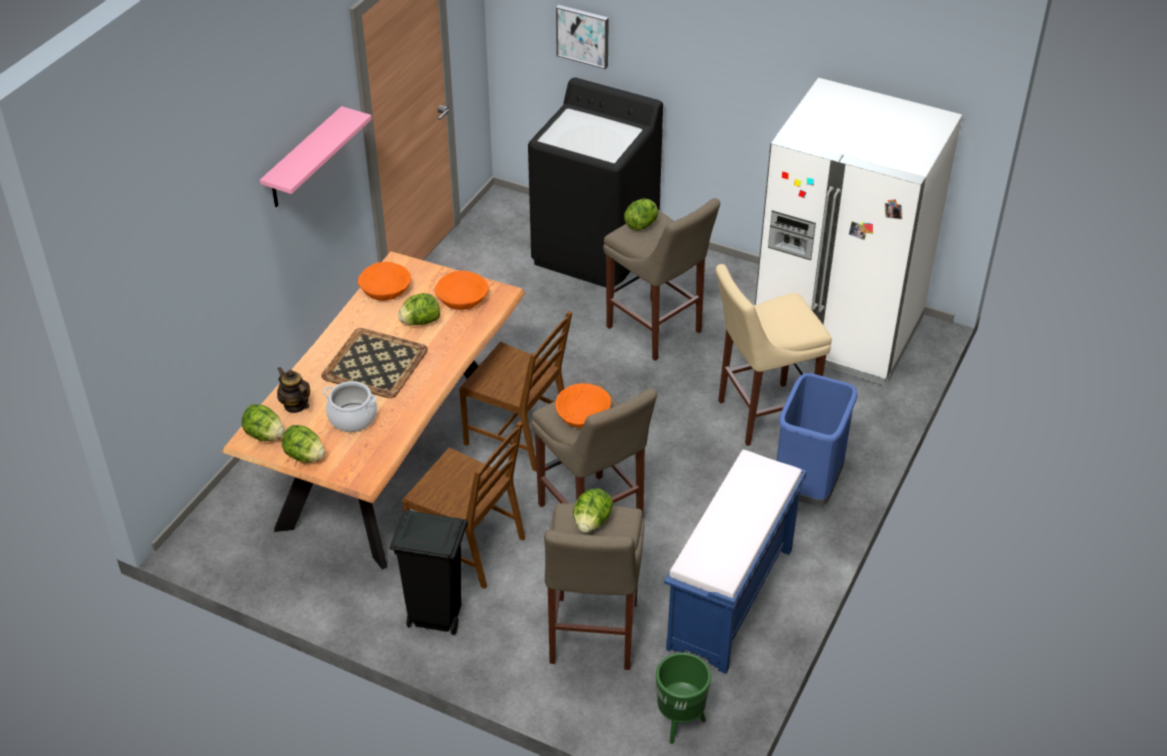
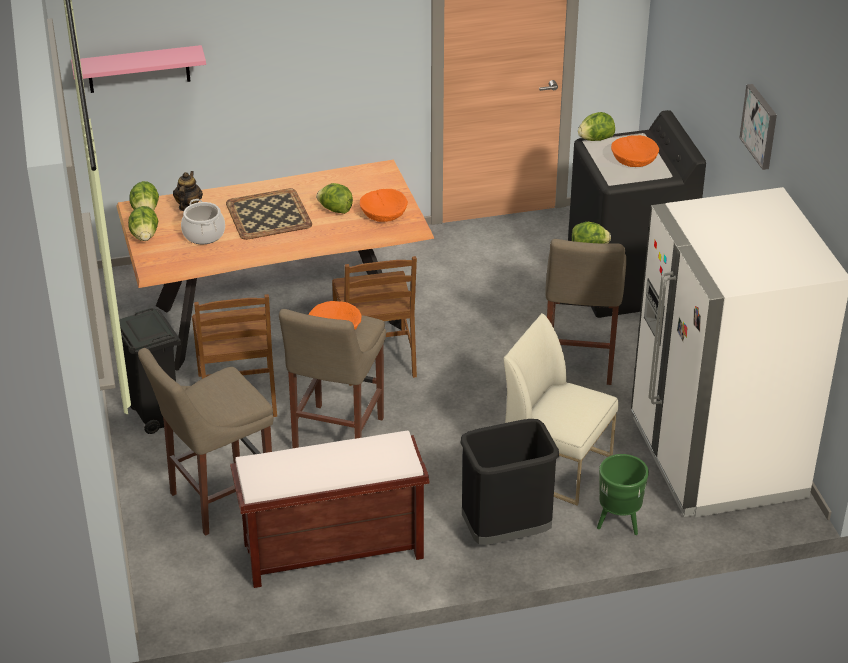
camera: 50 degrees right, 5 degrees down
pink shelf [260,106,372,207] -> pink shelf moved to [71,45,206,93]
orange bowl [358,262,411,300] -> orange bowl moved to [611,135,659,167]
picture [556,5,609,69] -> picture moved to [739,84,777,170]
lettuce [573,488,614,533] -> lettuce moved to [578,112,615,141]
green planter [656,653,711,744] -> green planter moved to [597,454,649,535]
blue bench [664,450,807,674] -> brown bench [230,430,429,588]
beige stool [716,264,832,446] -> white chair [504,313,619,505]
blue trash can [777,373,858,506] -> black trash can [460,419,559,545]

